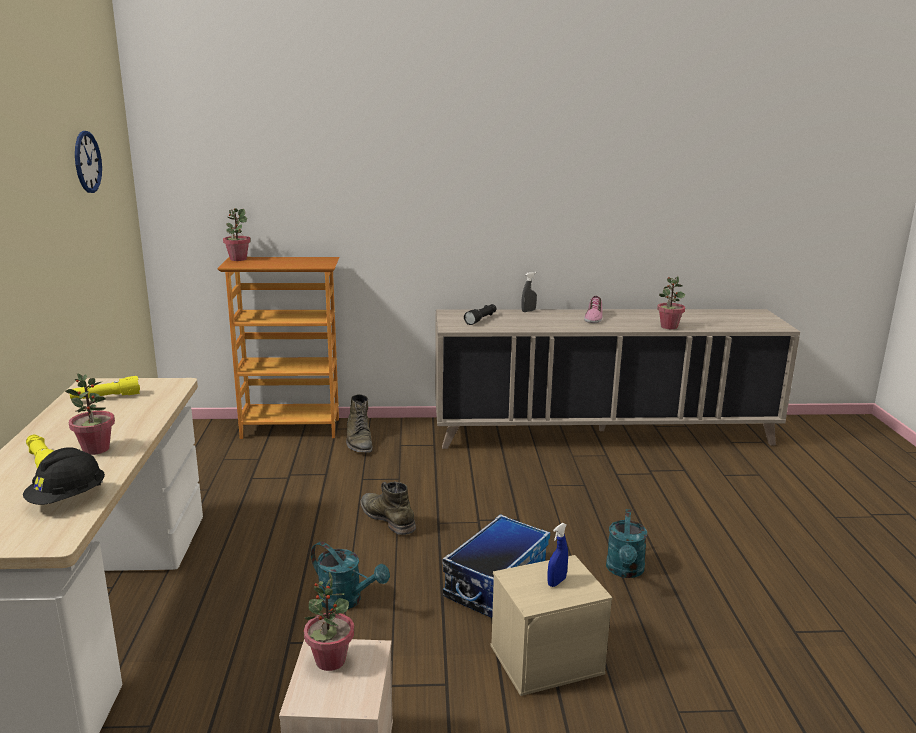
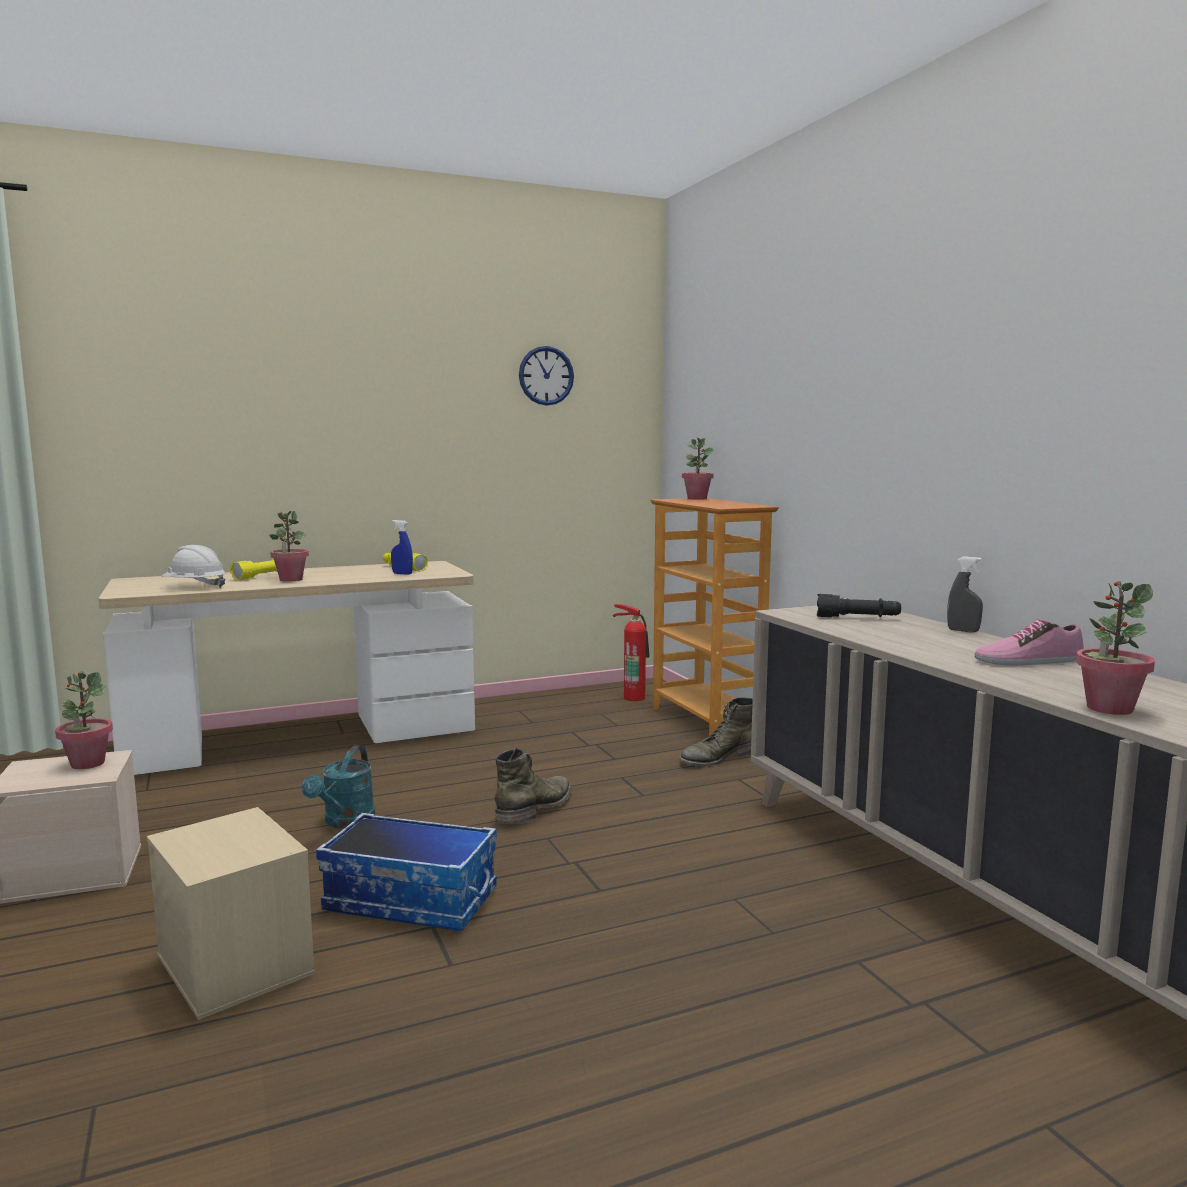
camera: 70 degrees right, 10 degrees down
black hard hat [23,447,105,505] -> white hard hat [161,545,226,588]
blue spray bottle [547,523,568,587] -> blue spray bottle moved to [391,520,413,575]
turquoise watering can [606,509,647,578] -> none
none -> fire extinguisher [613,604,650,701]

